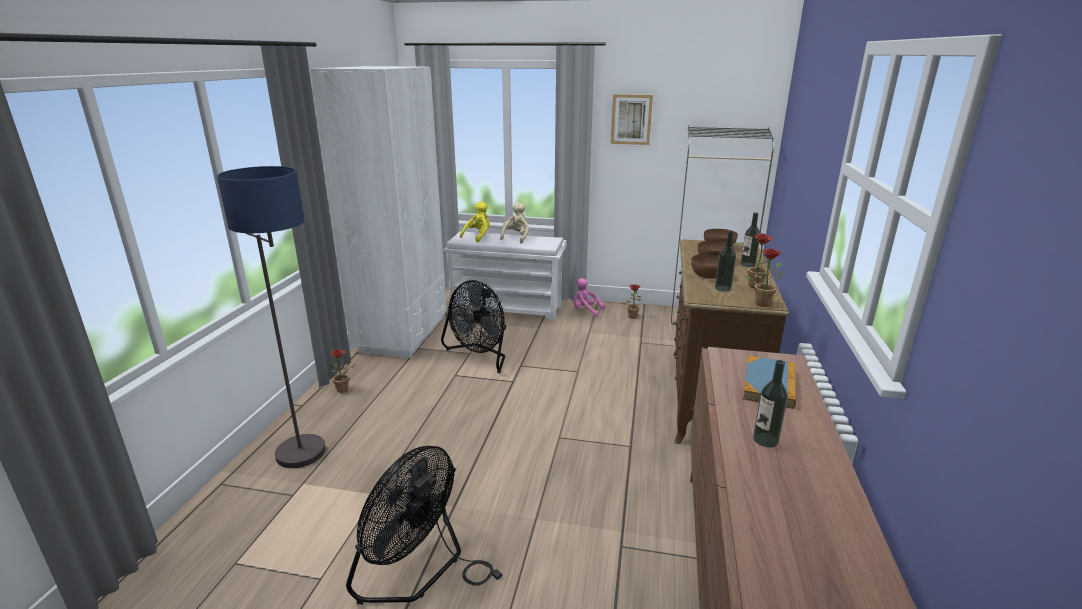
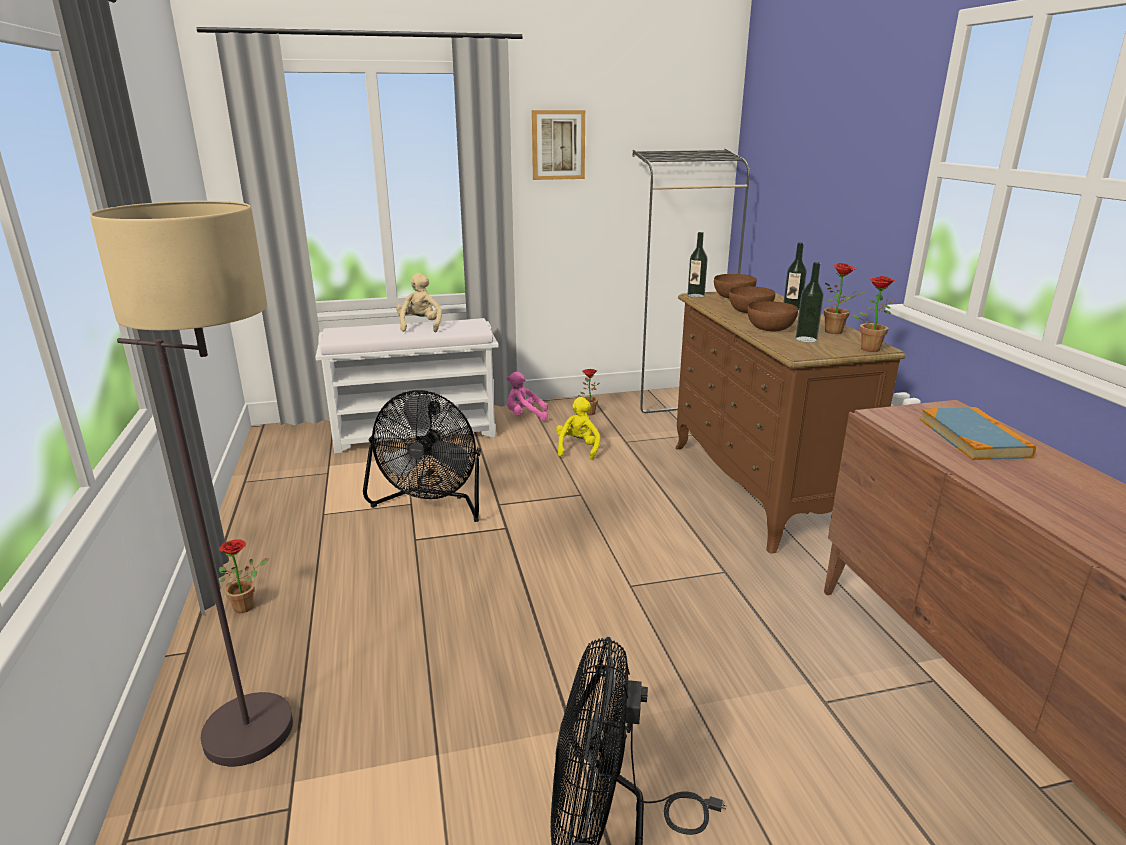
camera: 25 degrees left, 0 degrees up
blue floor lamp [217,166,326,468] -> beige floor lamp [90,201,293,767]
white wardrobe [310,66,447,358] -> none
yellow plush toy [460,201,490,243] -> yellow plush toy moved to [556,397,600,460]
bottle [753,360,788,447] -> bottle moved to [687,232,708,298]

